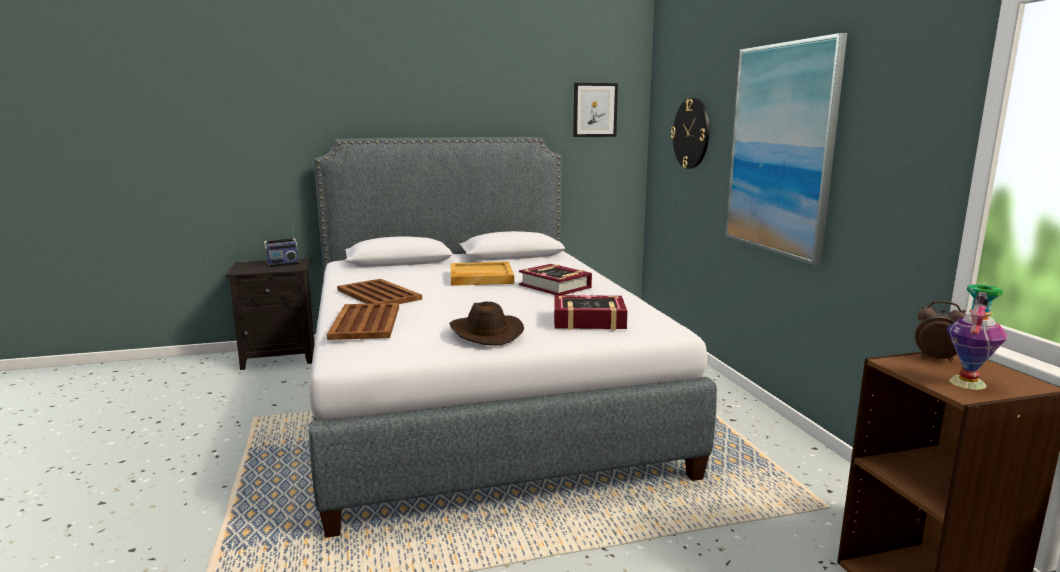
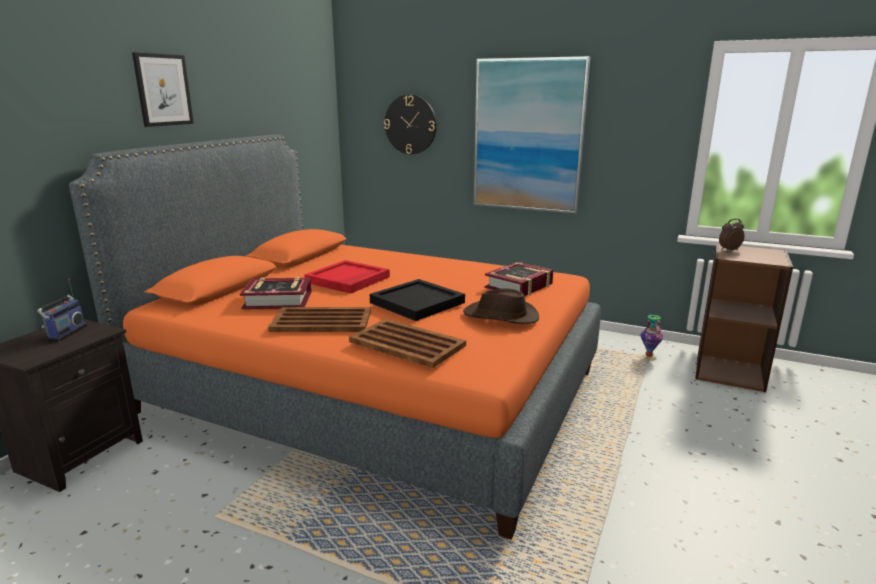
camera: 50 degrees left, 5 degrees up
grey bed [309,137,717,538] -> orange bed [69,135,601,539]
beige tray [450,262,514,286] -> red tray [304,260,390,294]
book [519,264,592,295] -> book moved to [240,277,312,309]
picture [573,83,618,137] -> picture moved to [132,52,194,127]
vase [947,285,1008,390] -> vase moved to [640,315,664,361]
none -> black tray [370,279,465,321]

